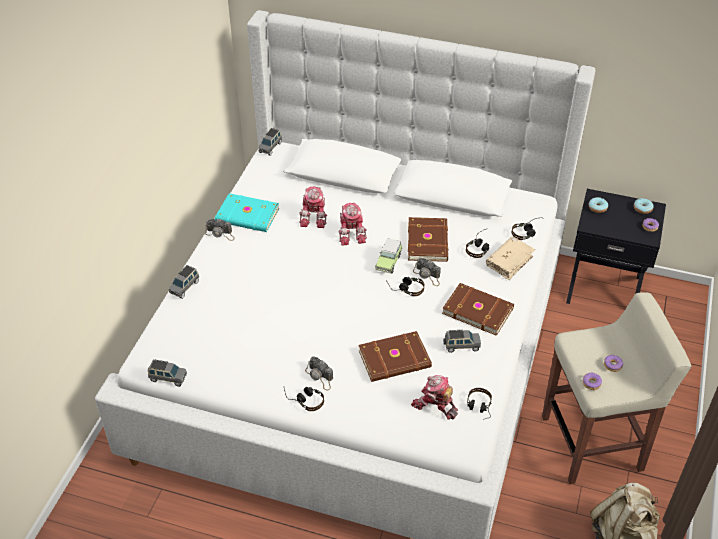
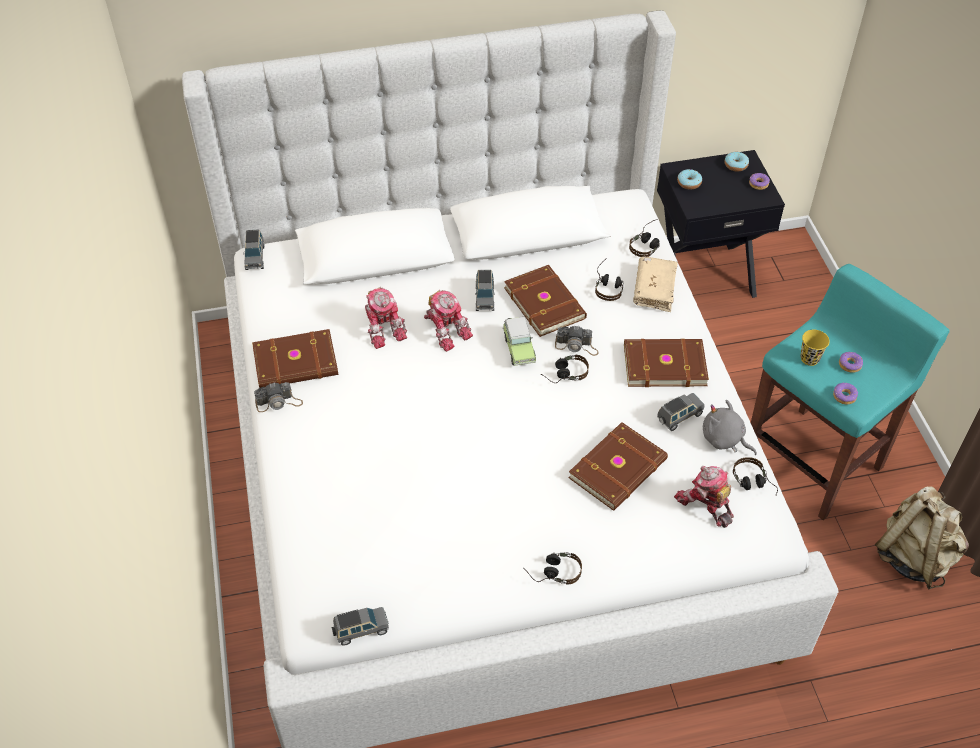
camera: 30 degrees left, 5 degrees up
grey toy car [169,265,199,299] -> grey toy car moved to [475,270,495,311]
turquoise book [215,193,279,232] -> brown book [252,329,339,388]
camera [305,356,333,390] -> none
toy robot [411,375,458,420] -> toy robot turned 45 degrees clockwise [674,466,734,528]
beige stool [542,292,691,484] -> turquoise stool [751,264,950,520]
none -> grey plush toy [703,400,757,455]
none -> yellow cup [800,330,830,366]

